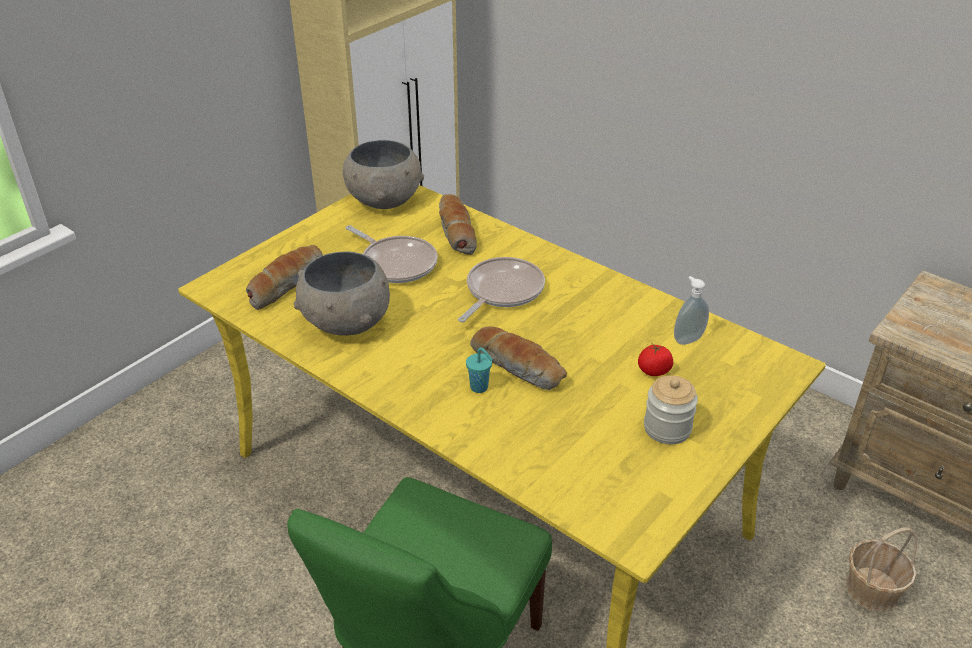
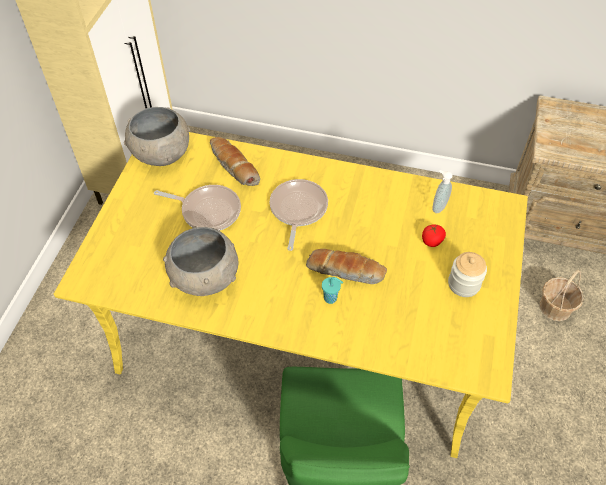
camera: 25 degrees left, 15 degrees up
bread [246,245,323,310] -> none

